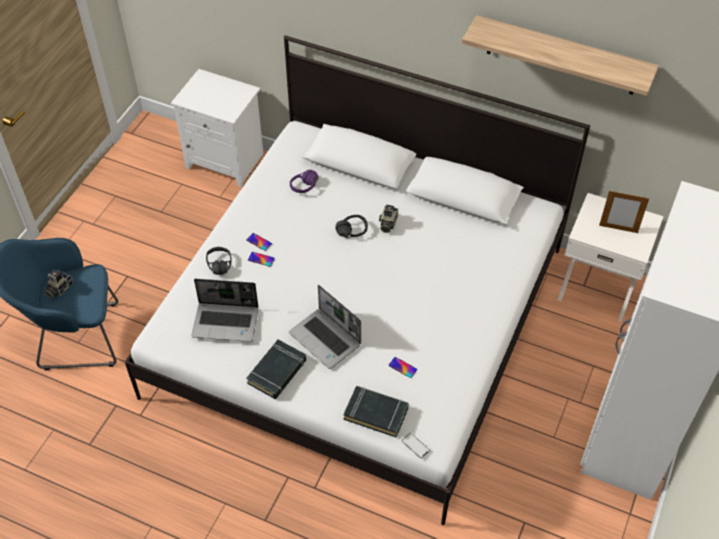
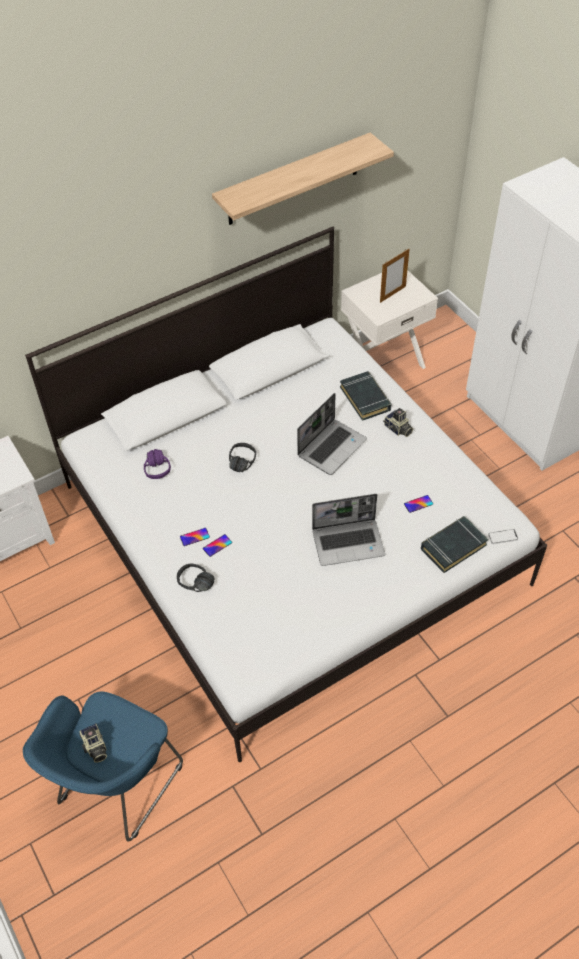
camera: 55 degrees left, 0 degrees up
laptop [191,279,259,342] -> laptop moved to [297,393,367,475]
black book [246,340,306,399] -> black book moved to [340,371,391,421]
camera [379,205,398,233] -> camera moved to [383,408,413,437]

